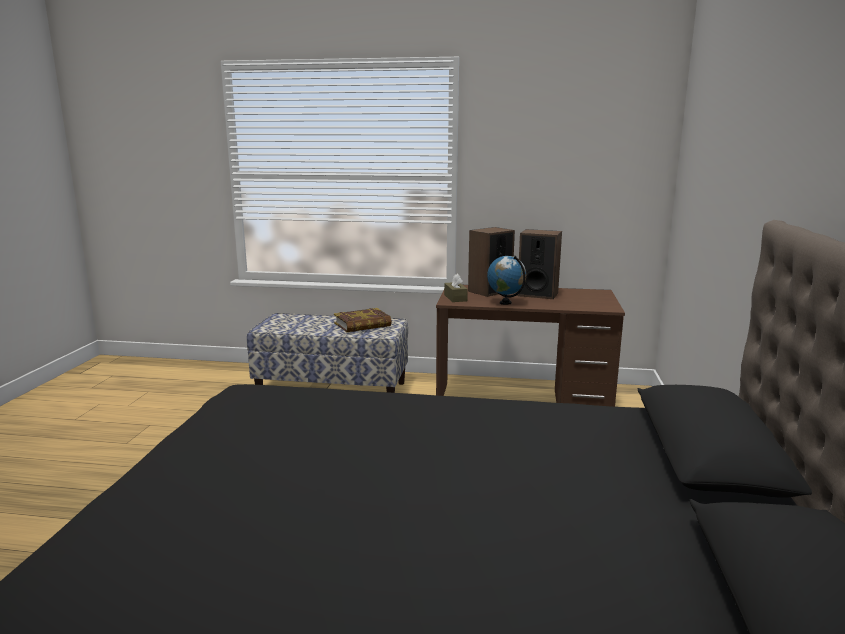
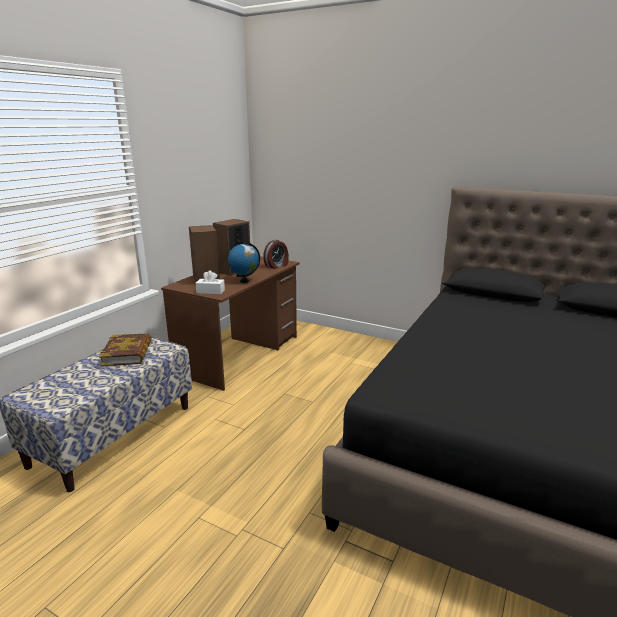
camera: 70 degrees left, 5 degrees up
brown tissue box [444,274,468,302] -> white tissue box [196,270,225,294]
none -> alarm clock [263,240,289,269]

